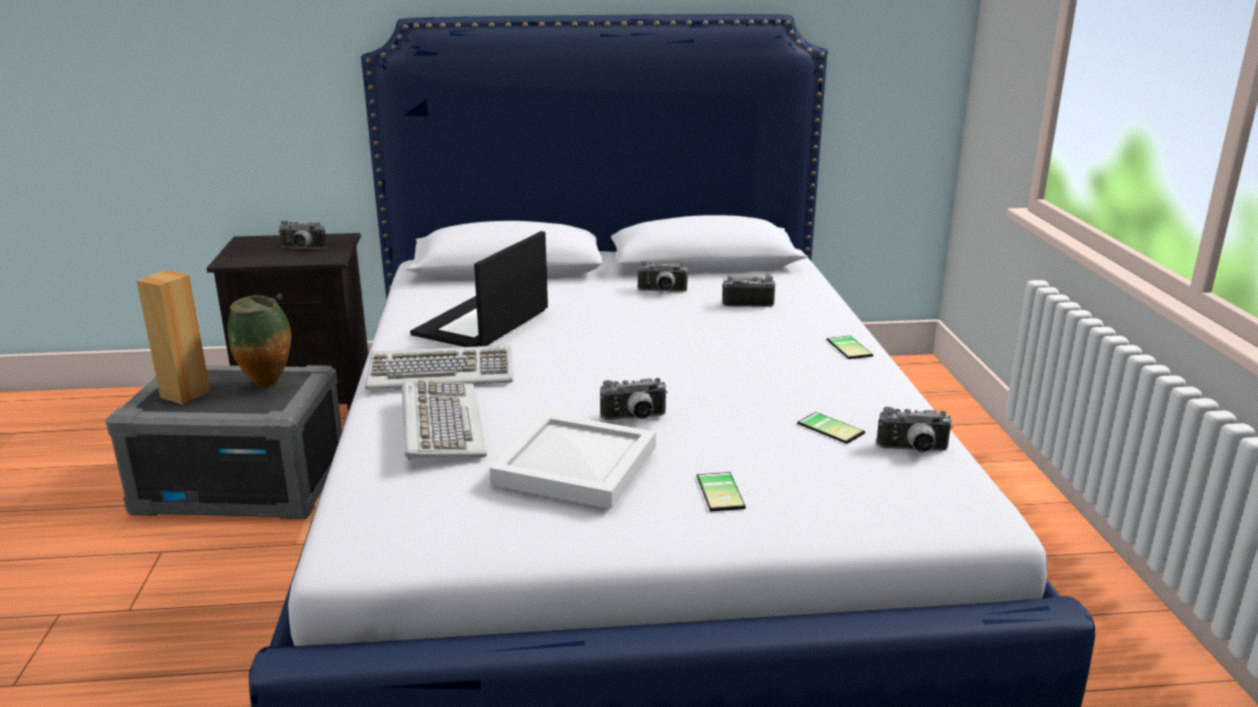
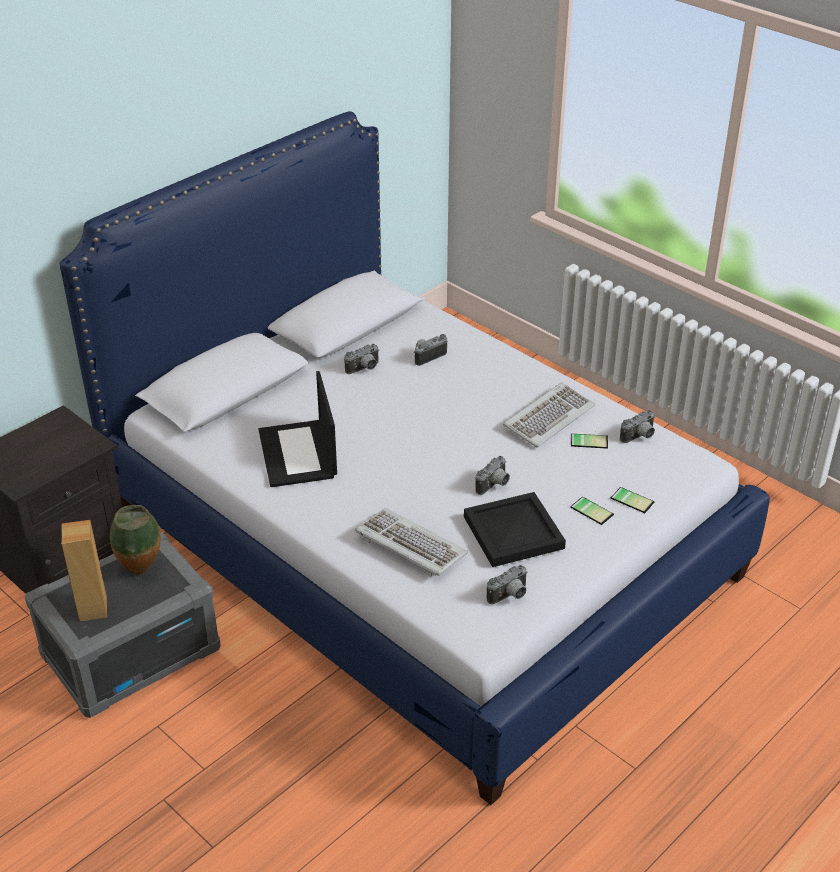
camera: 40 degrees left, 15 degrees up
camera [278,221,326,249] -> camera moved to [487,565,528,604]
keyboard [365,345,513,390] -> keyboard moved to [503,383,595,448]
white tray [490,412,656,509] -> black tray [464,492,566,567]
phone [827,336,873,359] -> phone moved to [611,487,655,513]

